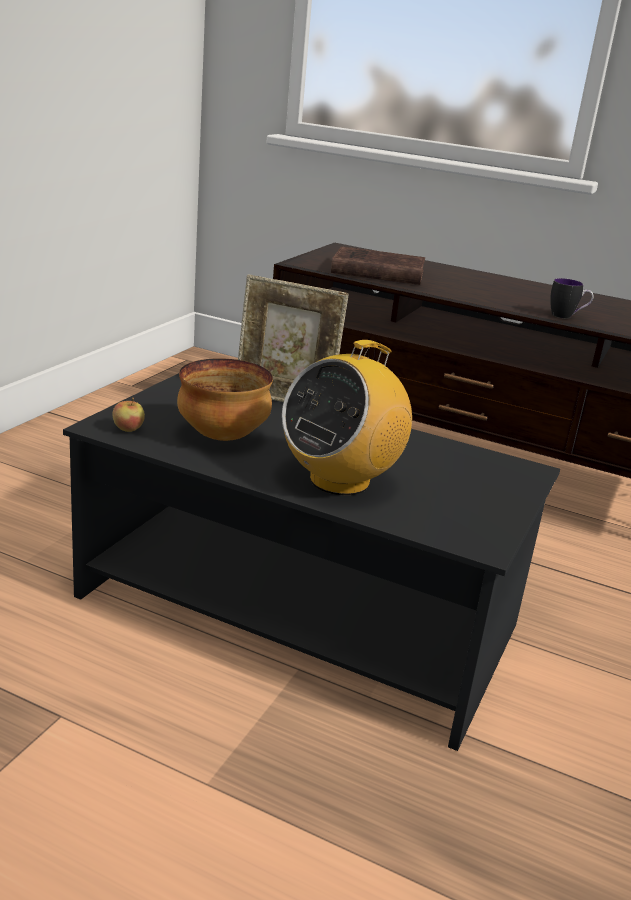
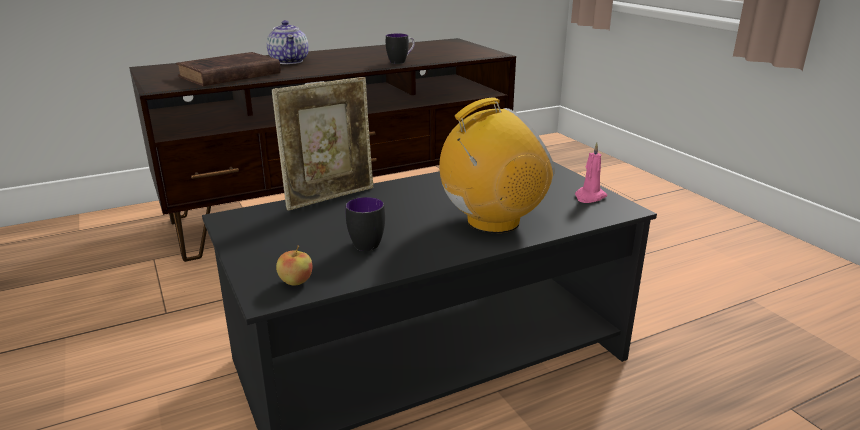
camera: 50 degrees left, 0 degrees up
bowl [177,358,273,441] -> mug [346,197,385,251]
radio [282,340,412,495] -> radio turned 105 degrees counterclockwise [439,97,555,234]
none -> teapot [267,20,309,64]
none -> pink candle [575,142,607,203]

